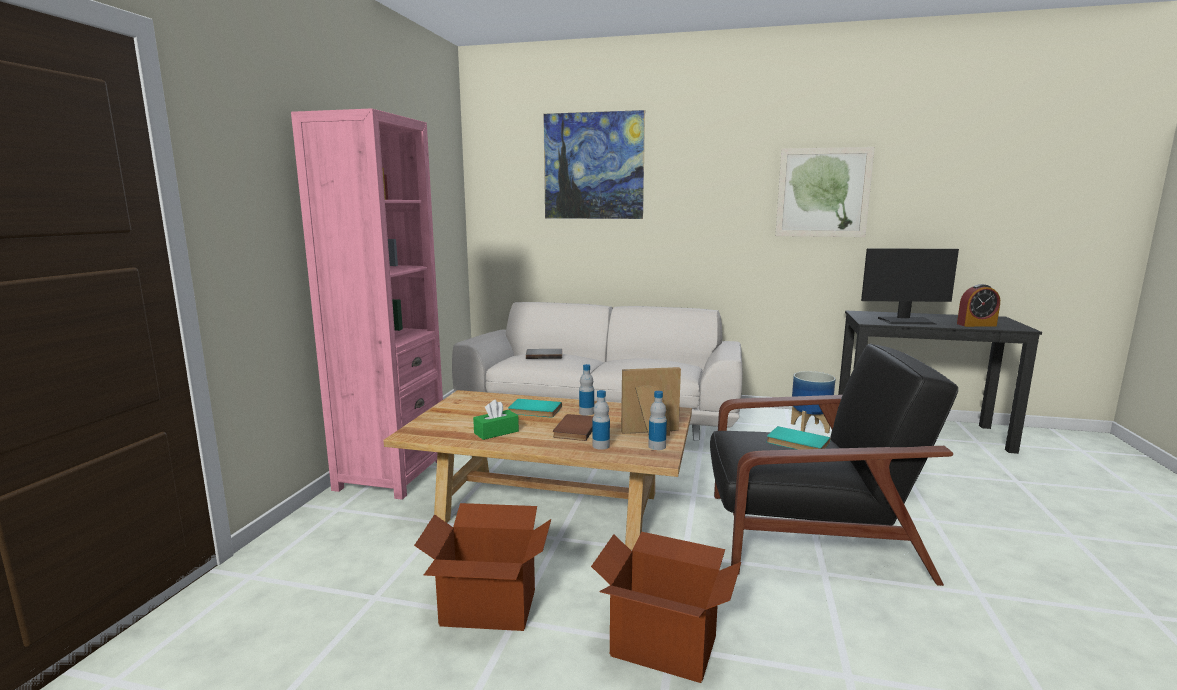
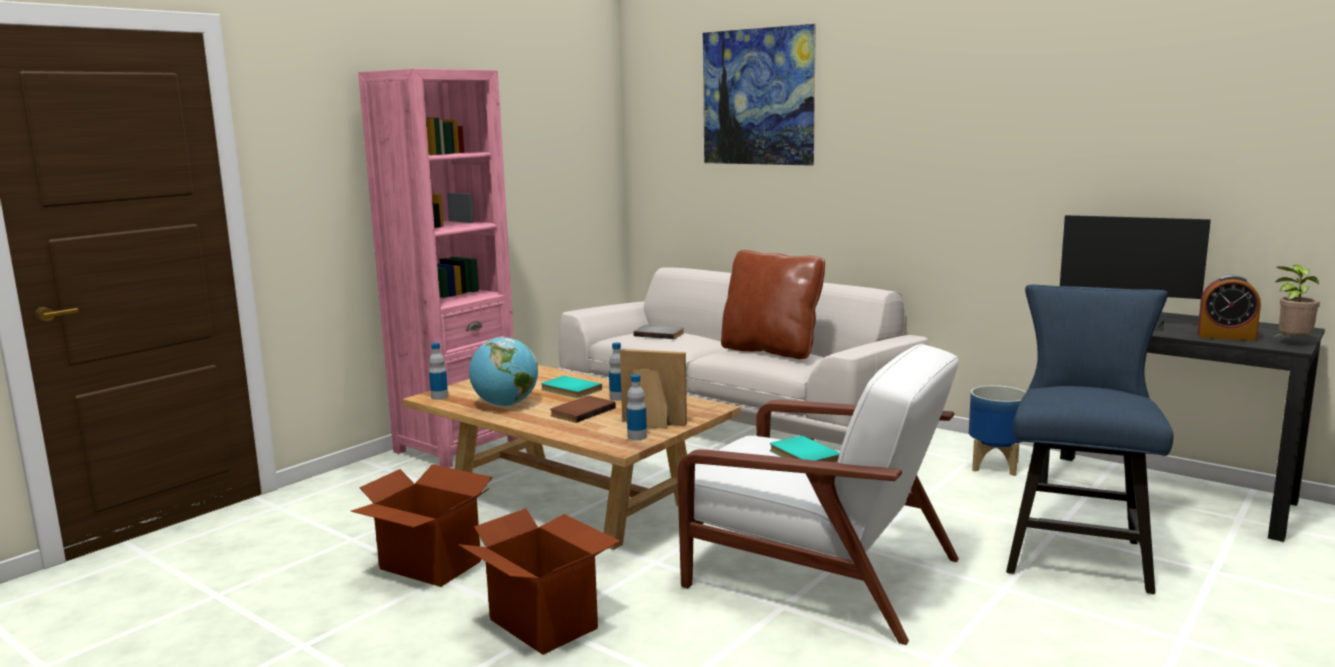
camera: 25 degrees right, 0 degrees up
green tissue box [473,400,519,440] -> globe [469,337,538,406]
bottle [592,390,610,450] -> bottle moved to [429,343,448,400]
black armchair [710,344,958,586] -> white armchair [678,344,959,645]
picture [775,147,875,237] -> none
none -> brown pillow [721,250,825,359]
none -> blue chair [1006,285,1173,594]
none -> potted plant [1272,265,1320,338]

